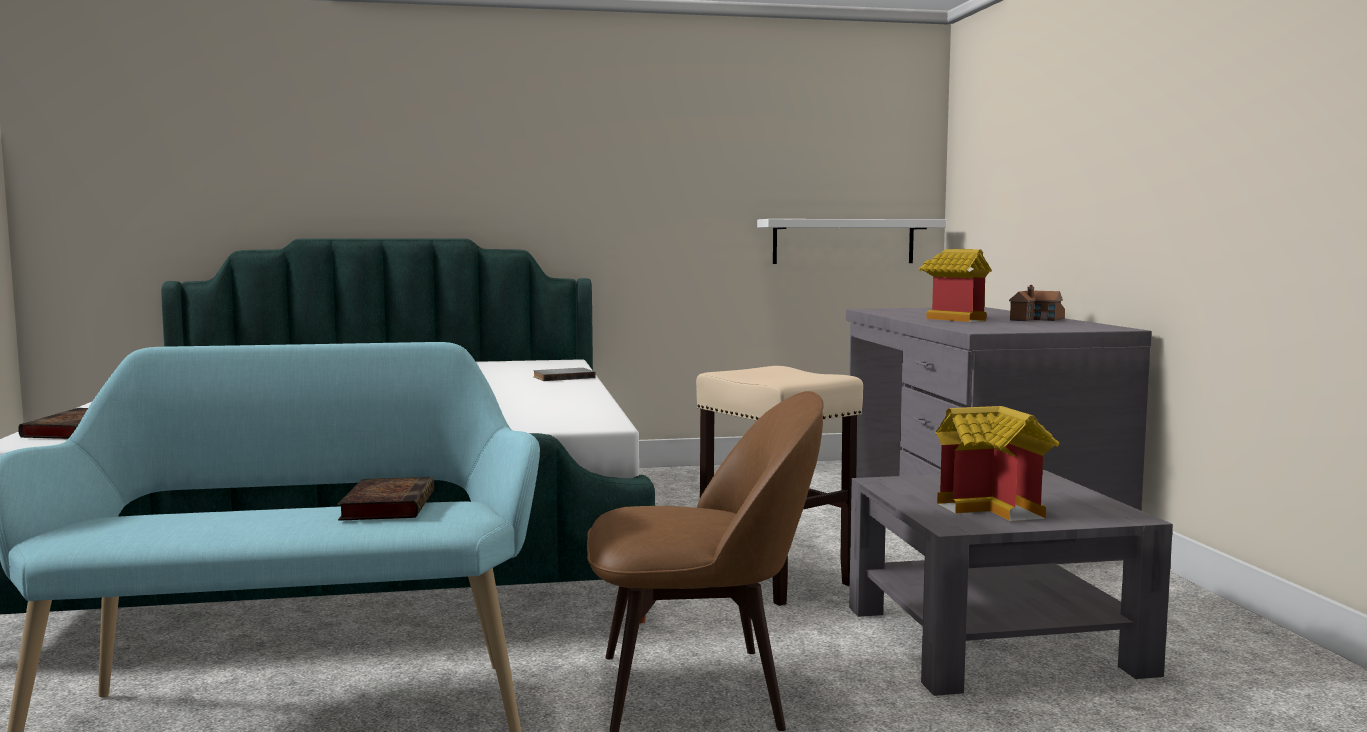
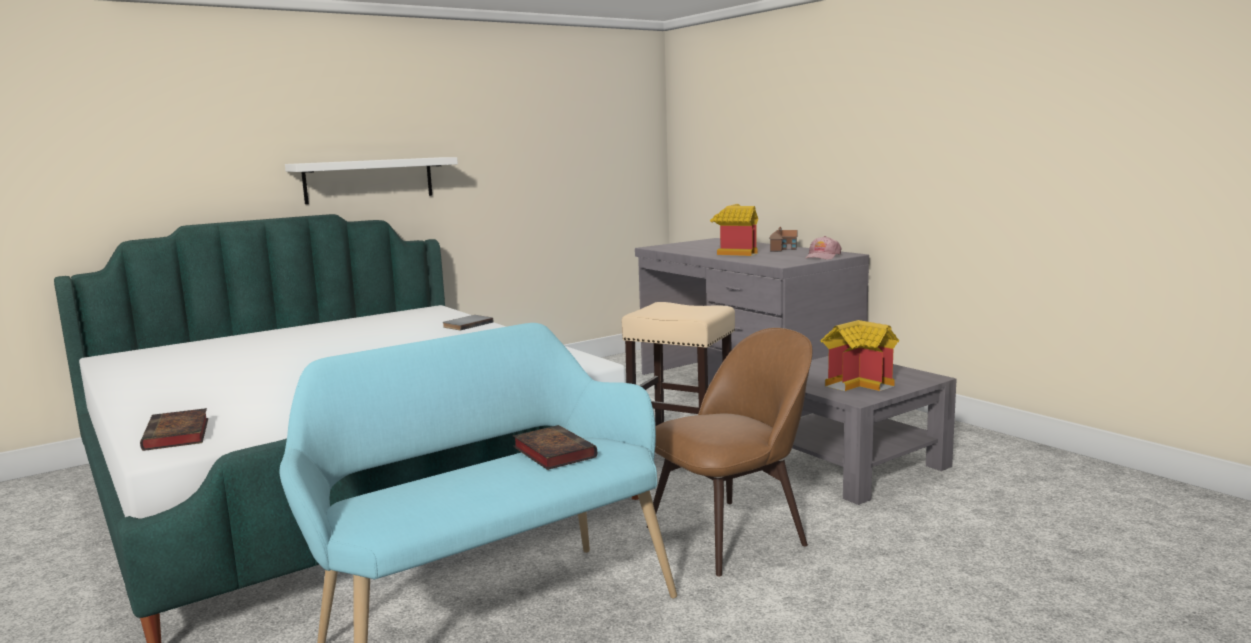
camera: 25 degrees left, 5 degrees up
white shelf [757,219,946,264] -> white shelf moved to [285,157,458,204]
none -> pink cap [805,236,841,260]

